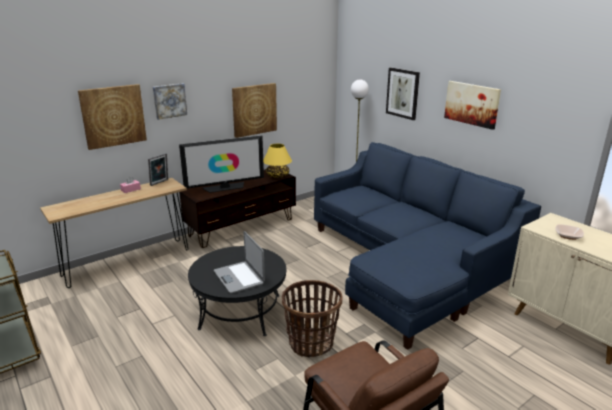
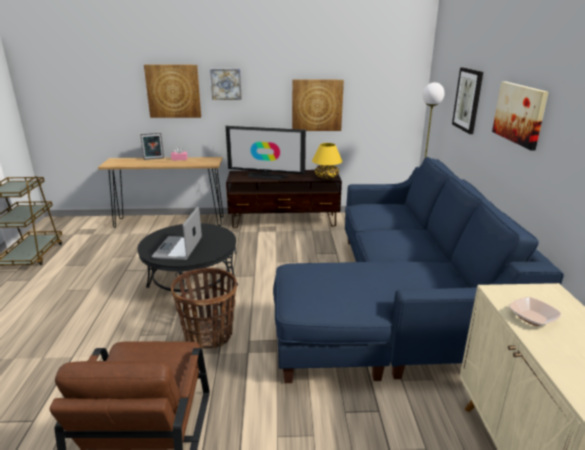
camera: 35 degrees right, 0 degrees up
picture frame [148,153,168,186] -> picture frame moved to [140,133,164,160]

